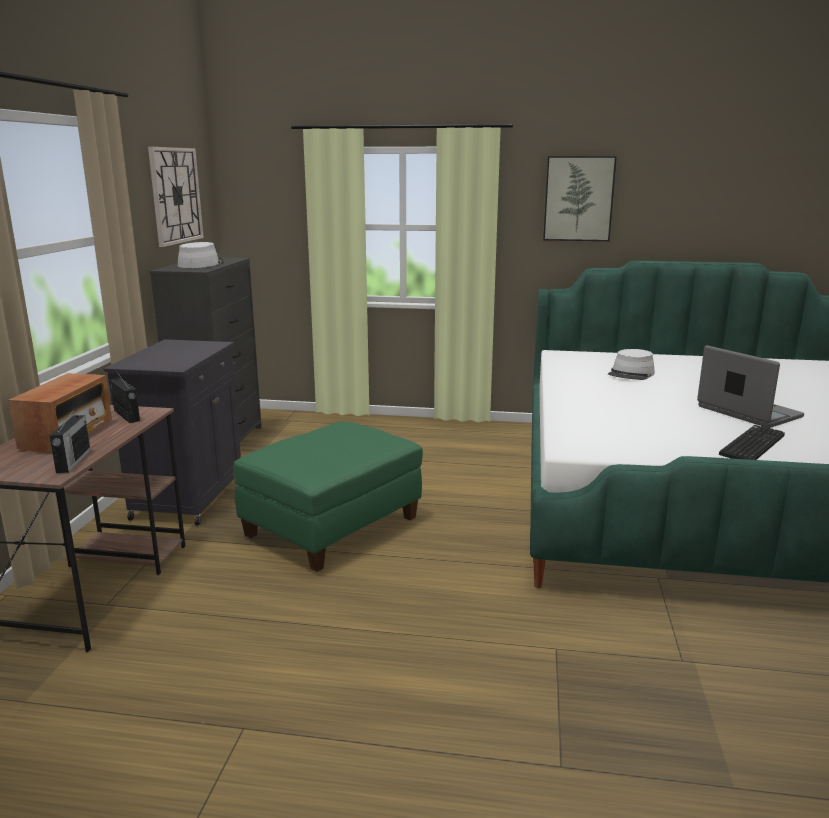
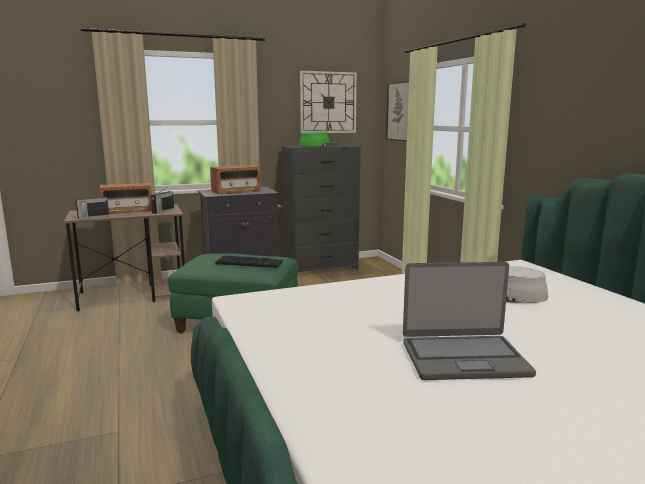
camera: 60 degrees right, 5 degrees down
grey hat [178,242,224,268] -> green hat [299,132,337,147]
picture [543,156,617,241] -> picture moved to [386,81,409,141]
laptop [697,345,804,428] -> laptop turned 60 degrees clockwise [403,262,536,380]
keyboard [719,425,785,460] -> keyboard moved to [215,255,283,268]
none -> radio [210,165,261,194]

